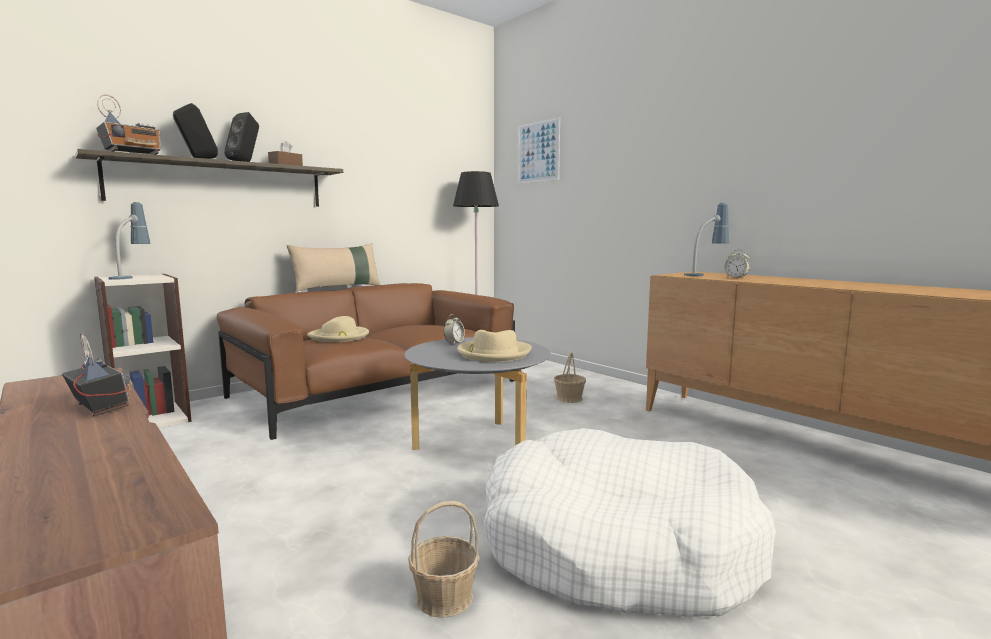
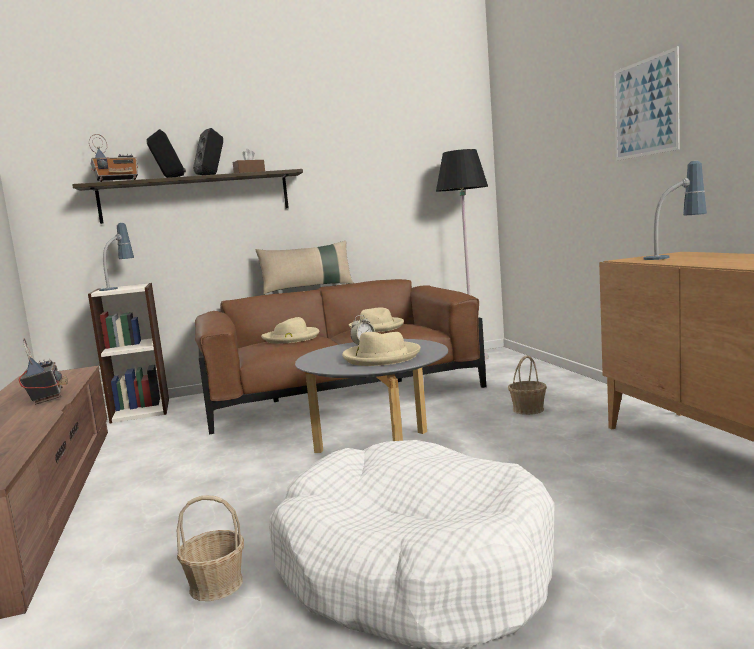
camera: 25 degrees right, 0 degrees up
picture [518,117,560,184] -> picture moved to [614,46,680,161]
alarm clock [724,249,750,278] -> none
none -> beige hat [349,307,404,332]

